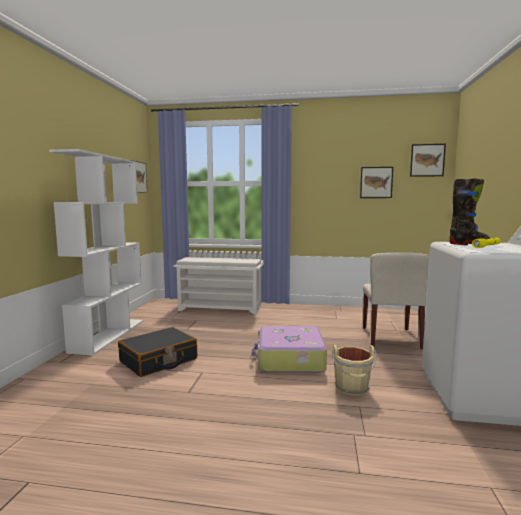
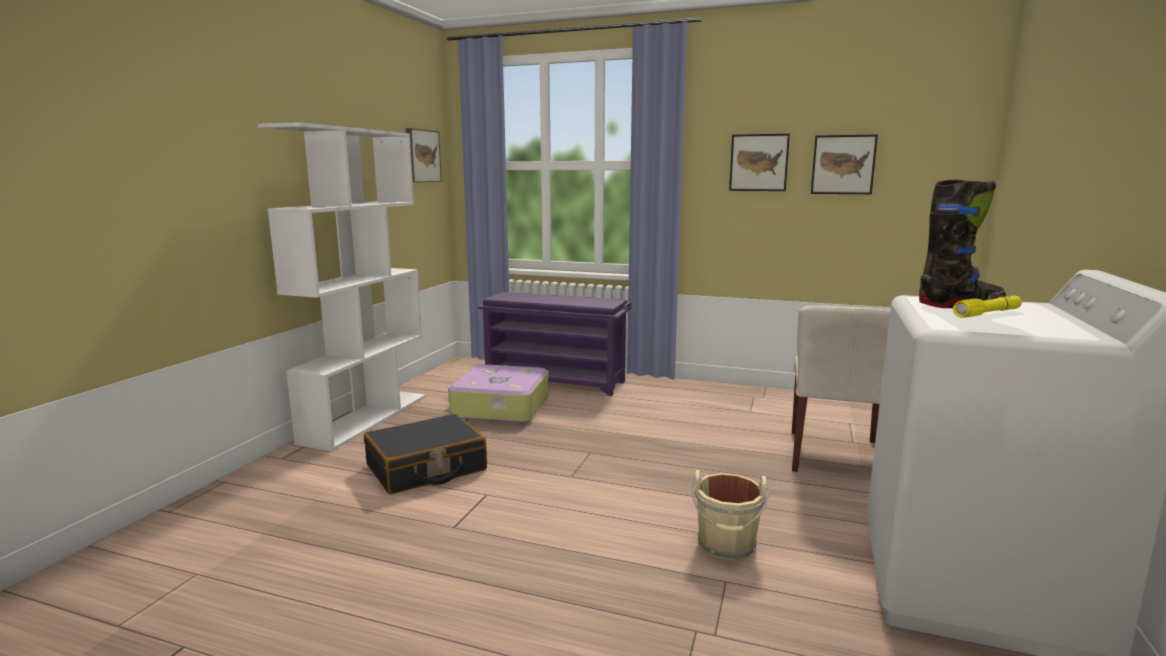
camera: 10 degrees right, 5 degrees up
white shoe rack [174,257,264,315] -> purple shoe rack [478,292,632,396]
suitcase [252,326,327,373] -> suitcase moved to [448,364,549,423]
picture [410,144,446,177] -> picture moved to [729,134,790,191]

